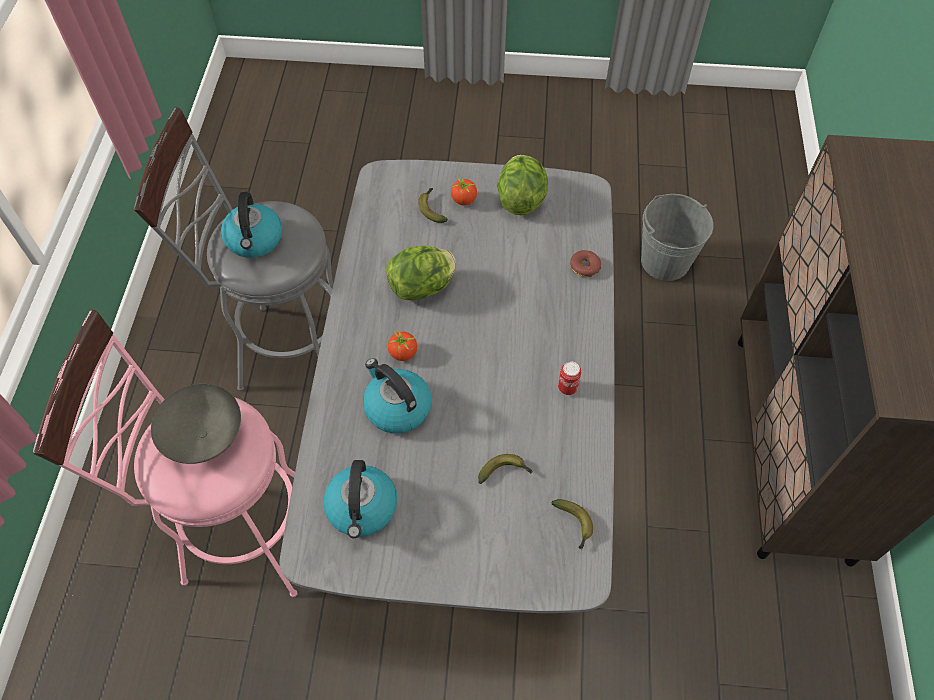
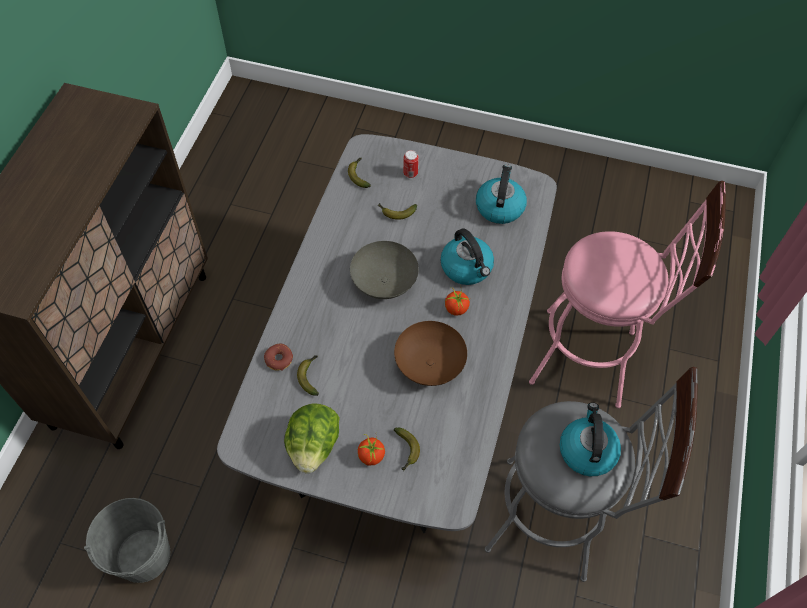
camera: 170 degrees left, 0 degrees up
grey bowl [151,384,241,464] -> grey bowl moved to [350,241,419,299]
lettuce [386,245,456,300] -> brown bowl [394,321,467,386]
can [558,362,581,395] -> can moved to [403,150,419,178]
none -> banana [297,355,319,396]

